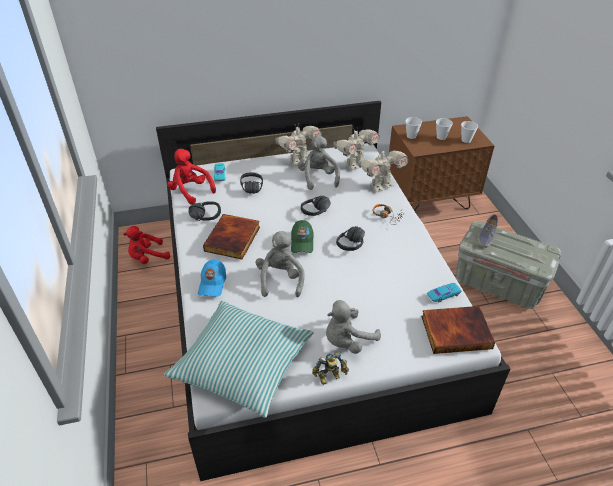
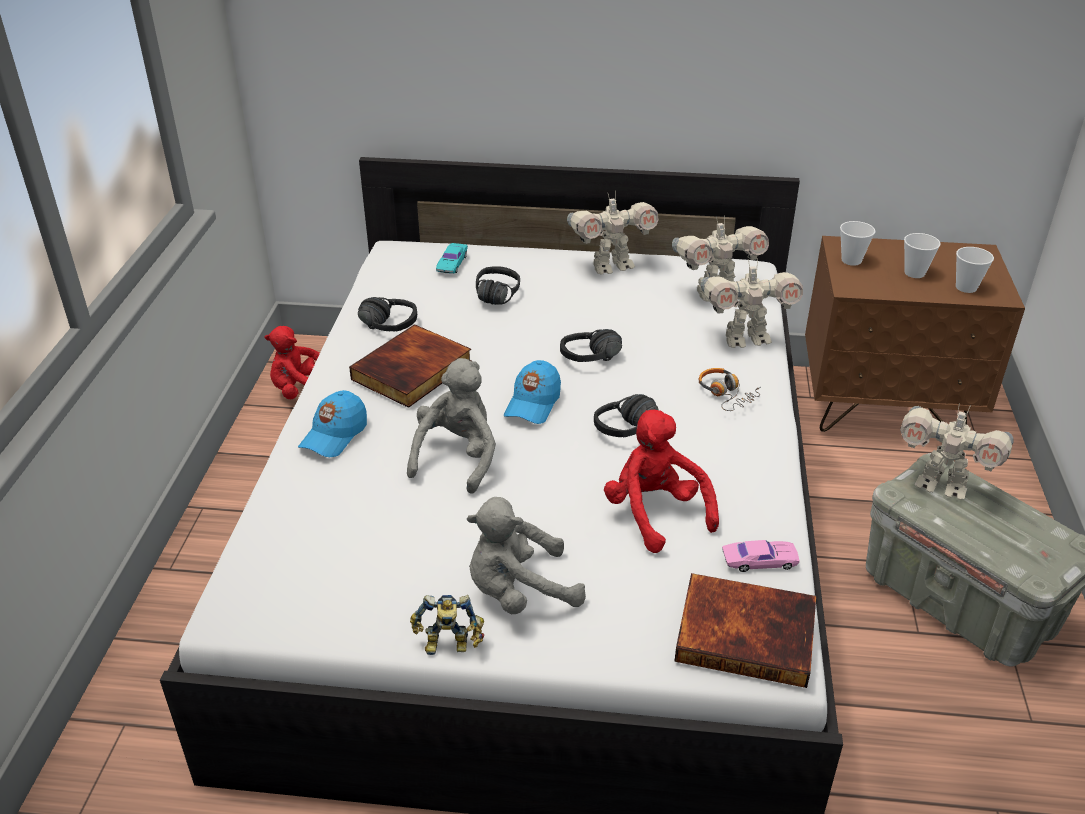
camera: 20 degrees right, 5 degrees down
pillow [164,301,314,418] -> none
red plush toy [167,149,216,205] -> red plush toy moved to [604,410,719,553]
green cap [291,220,313,253] -> blue cap [504,360,561,424]
grey plush toy [298,135,340,190] -> none
turquoise toy car [427,283,462,303] -> pink toy car [722,540,799,572]
shoe [478,214,498,248] -> toy robot [900,403,1014,500]

